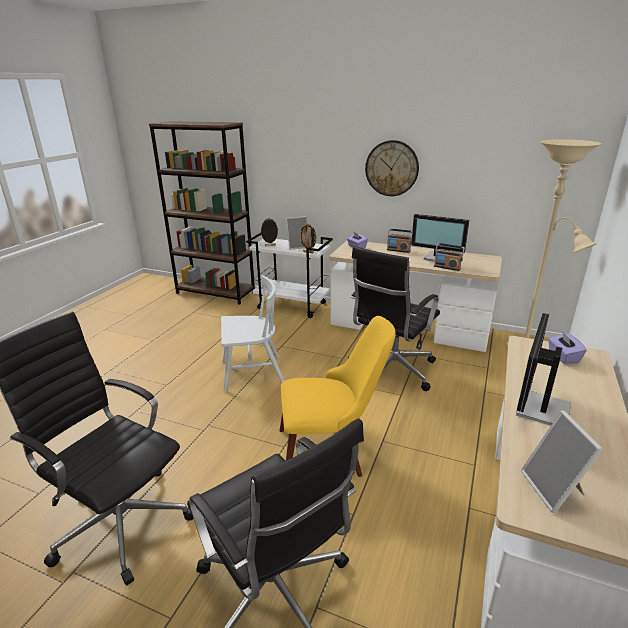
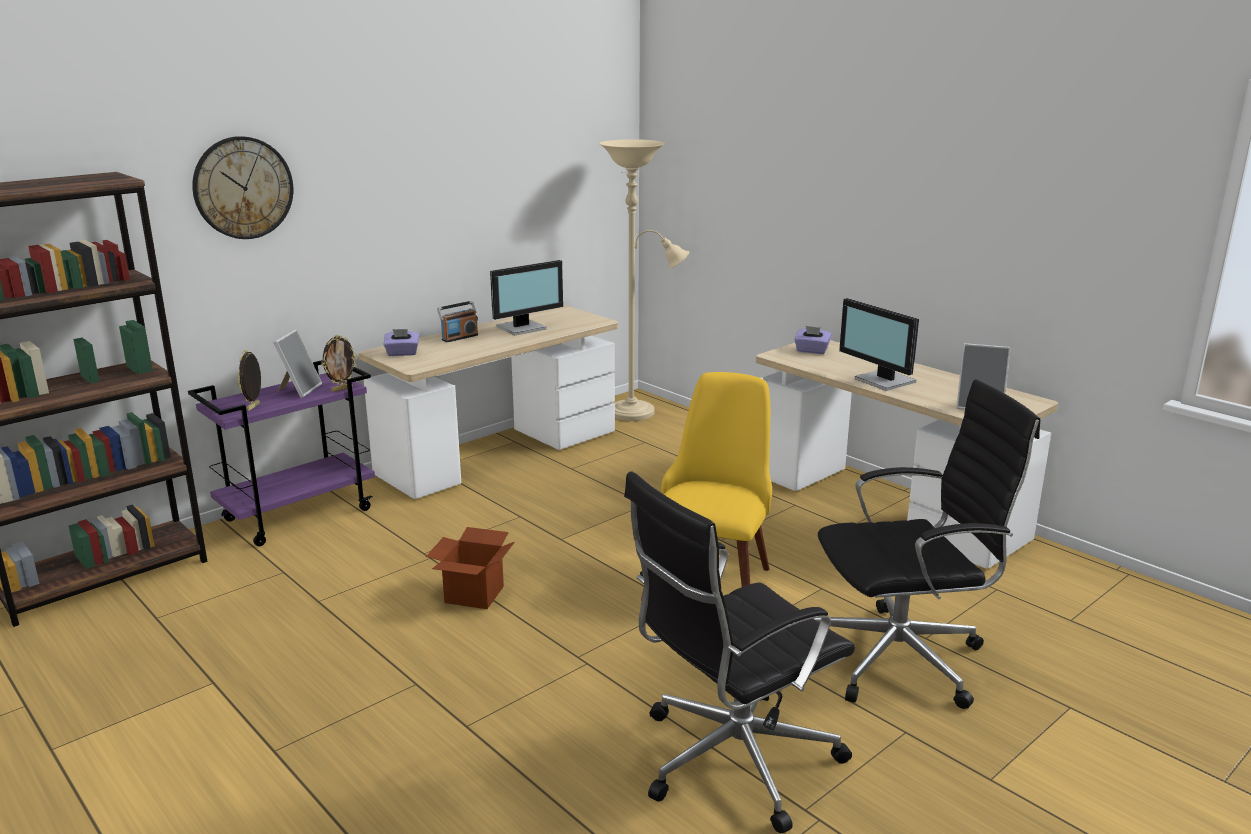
camera: 65 degrees left, 5 degrees down
white chair [221,275,284,392] -> cardboard box [426,527,515,609]
white cart [246,233,333,318] -> purple cart [188,360,375,546]
black office chair [348,246,440,391] -> none
wall clock [365,140,419,196] -> wall clock moved to [192,136,293,239]
radio [434,243,465,271] -> none

